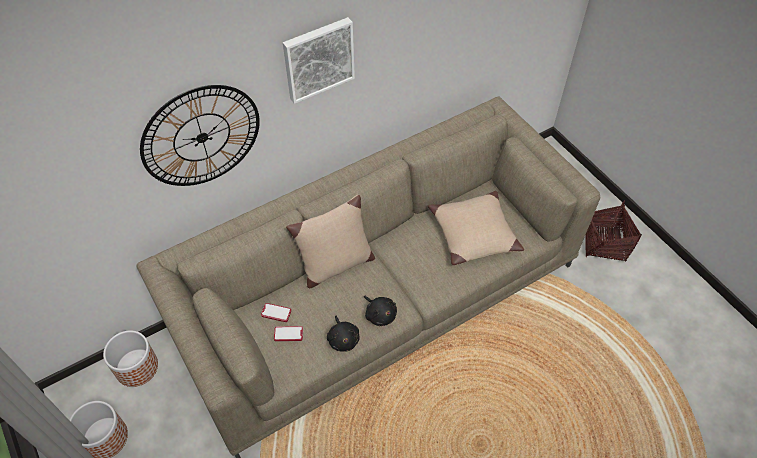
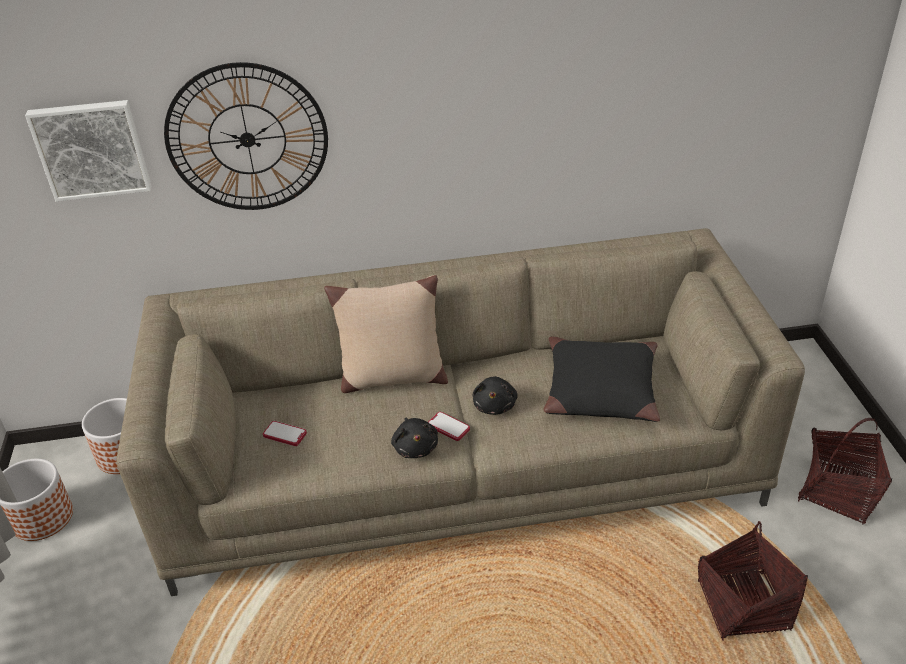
camera: 25 degrees right, 15 degrees down
phone [261,303,291,322] -> phone moved to [428,412,470,441]
picture [283,17,355,104] -> picture moved to [25,100,152,202]
black plush toy [327,316,359,352] -> black plush toy moved to [472,376,518,415]
beige pillow [428,191,524,265] -> black pillow [544,337,660,422]
none -> basket [698,521,808,641]

